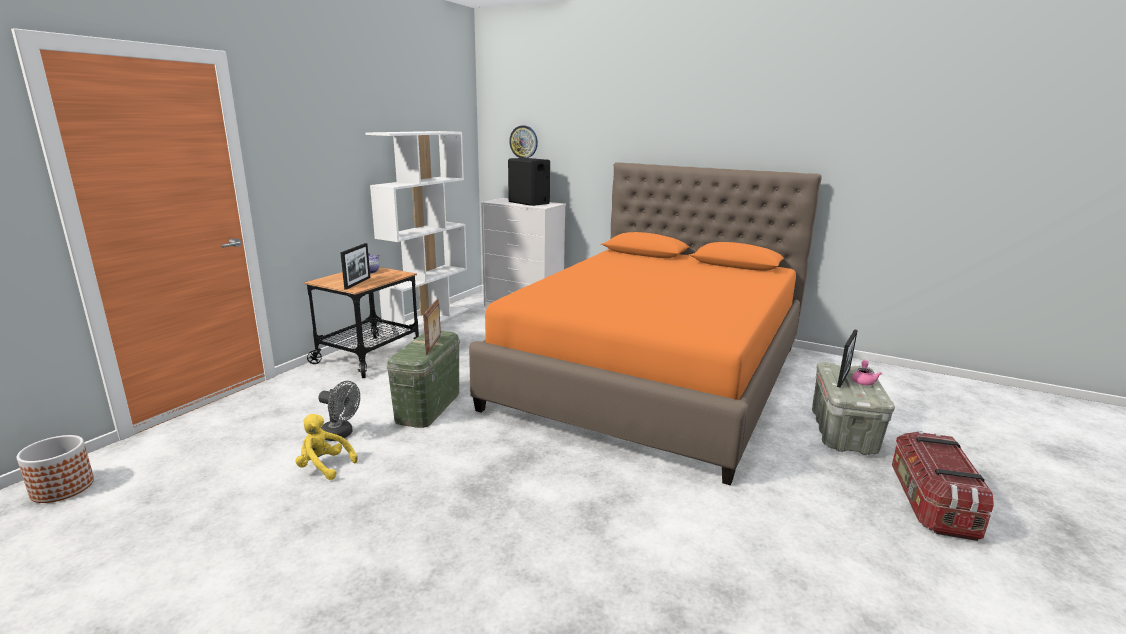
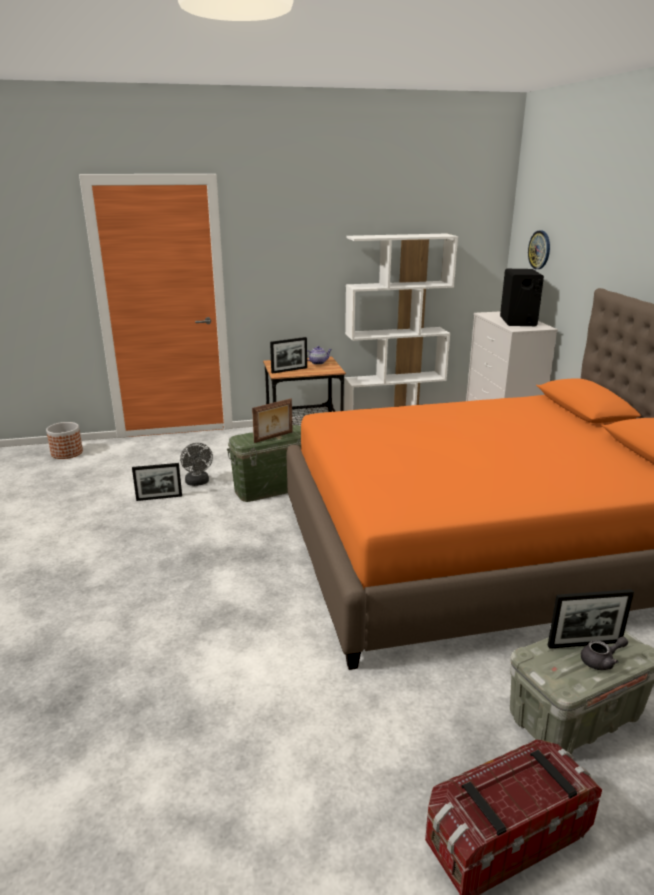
camera: 50 degrees right, 5 degrees up
yellow plush toy [295,414,358,480] -> picture frame [132,463,182,501]
pink teapot [852,360,882,385] -> grey teapot [581,636,628,670]

